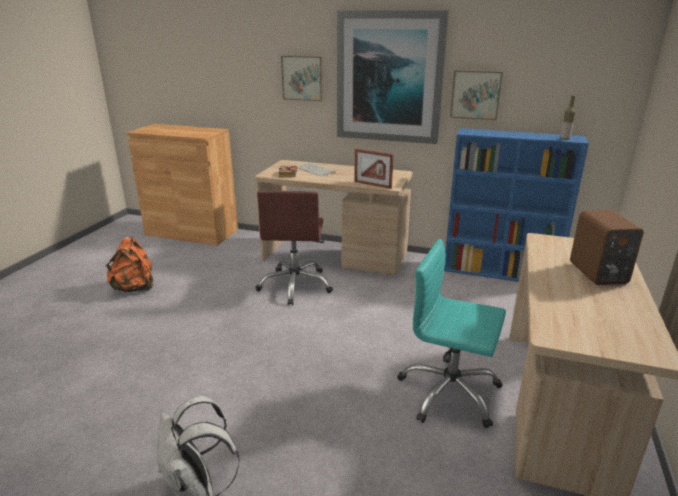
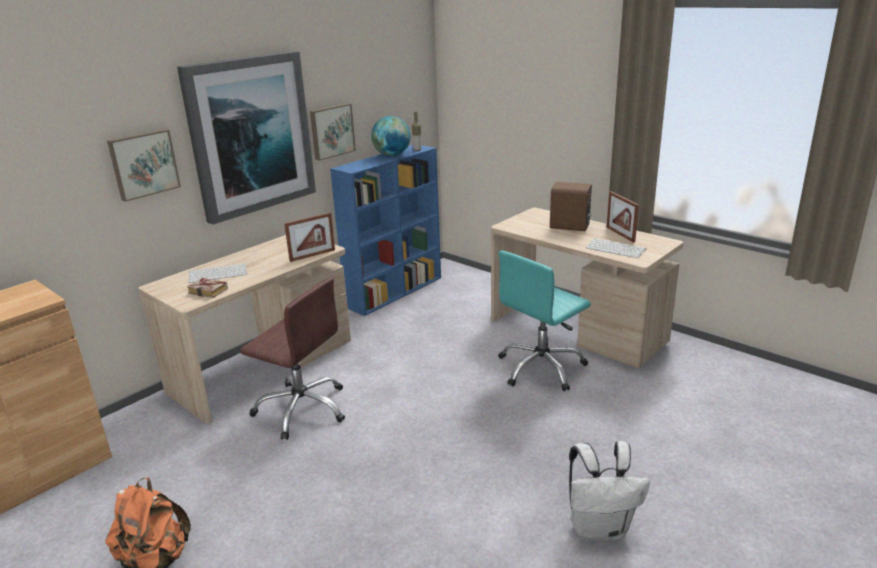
camera: 65 degrees left, 0 degrees up
none -> globe [371,116,411,156]
none -> keyboard [586,238,646,258]
none -> picture frame [607,191,639,243]

